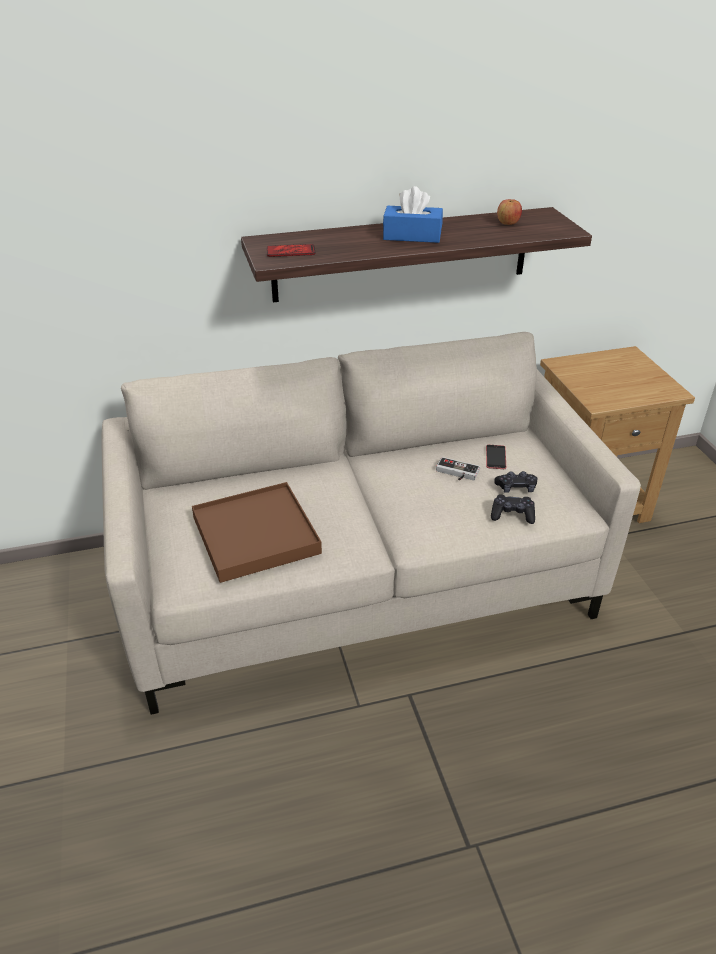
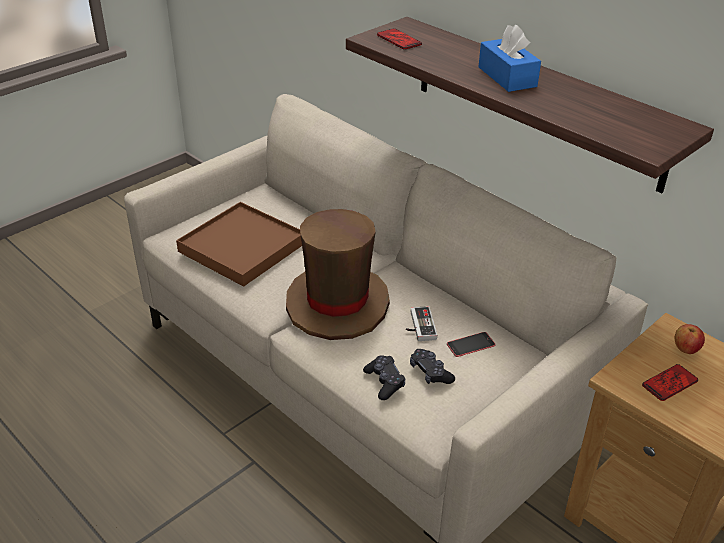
camera: 60 degrees right, 0 degrees up
apple [497,199,522,225] -> apple moved to [675,324,705,354]
none -> brown hat [286,209,390,340]
none -> phone [642,364,698,401]

